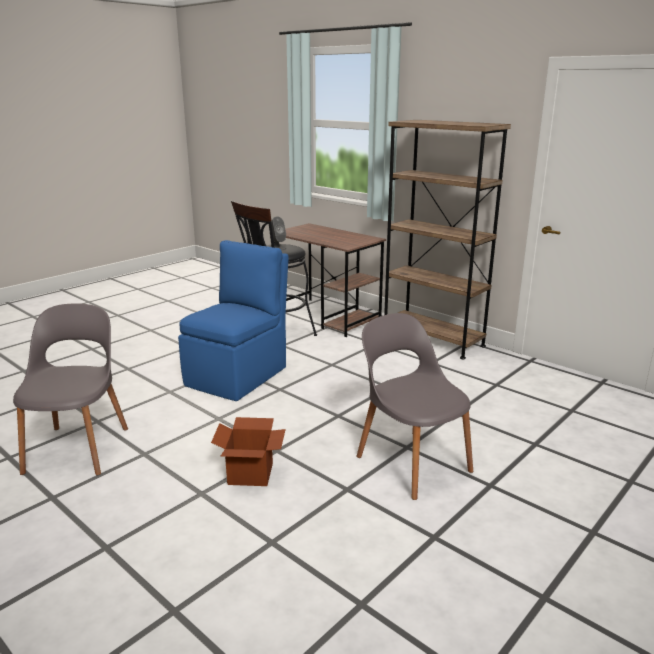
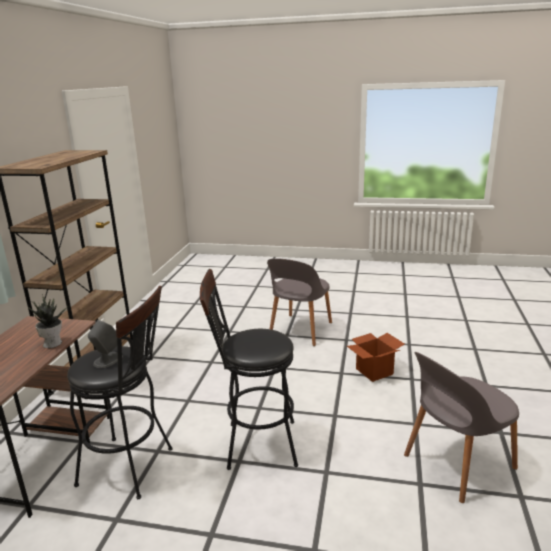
camera: 120 degrees left, 0 degrees up
blue chair [178,240,289,401] -> black stool [200,269,298,470]
none -> potted plant [27,297,67,348]

